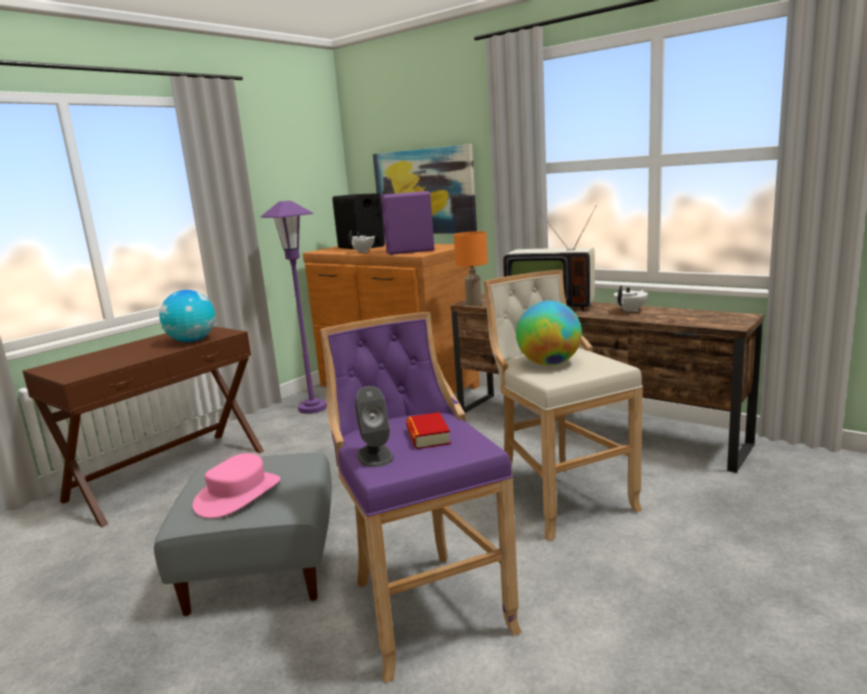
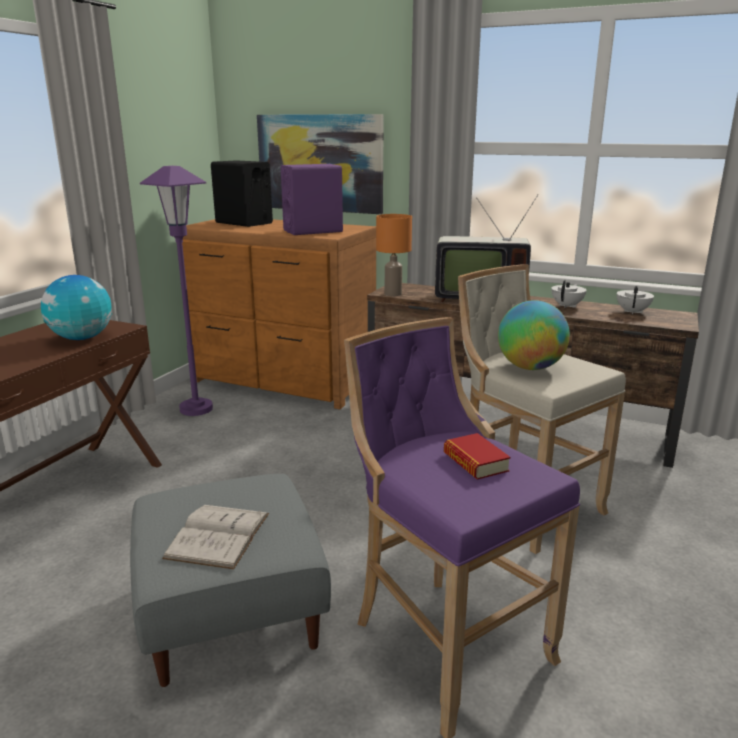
camera: 15 degrees left, 5 degrees up
pink hat [193,453,280,518] -> white book [162,505,269,570]
white teapot [348,231,375,253] -> white teapot moved to [617,286,654,314]
grey speaker [355,386,393,467] -> none

